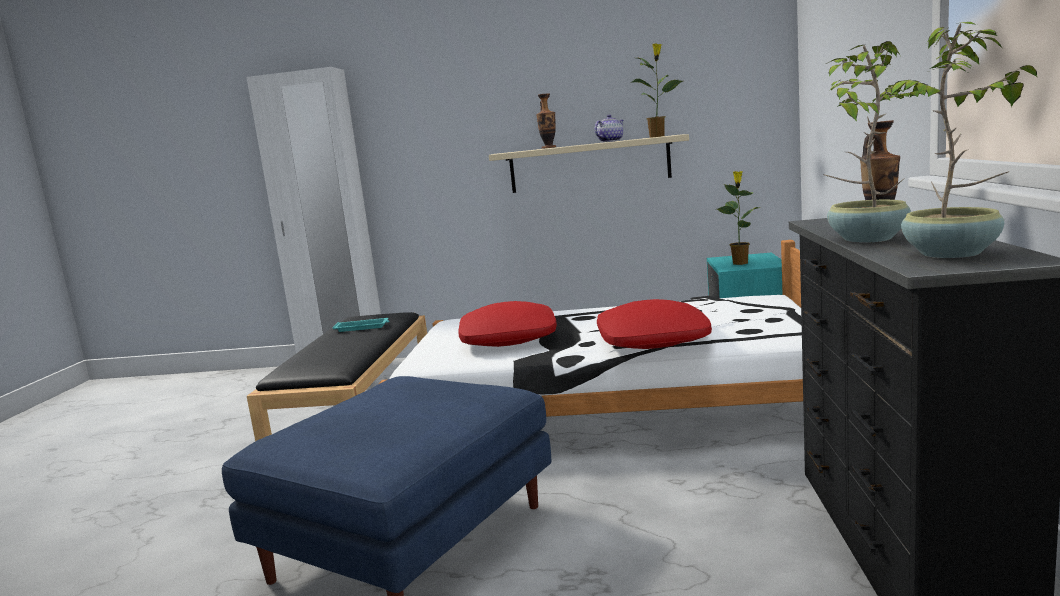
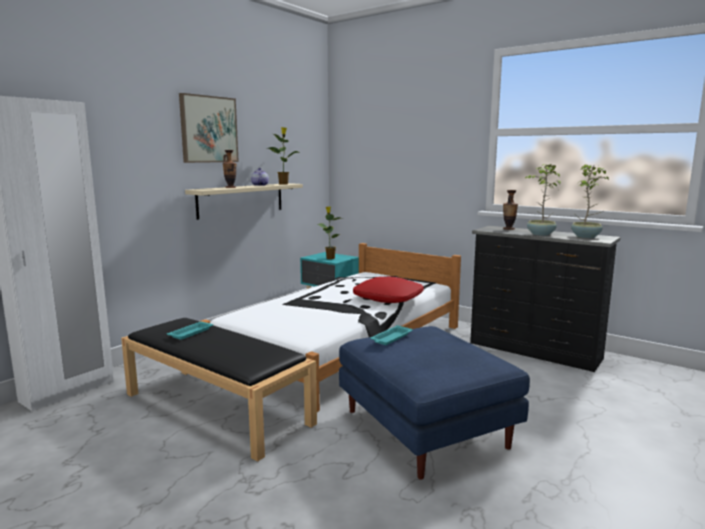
camera: 60 degrees left, 0 degrees up
red pillow [458,301,557,347] -> none
none -> picture [179,93,239,163]
none -> turquoise tray [370,325,413,345]

